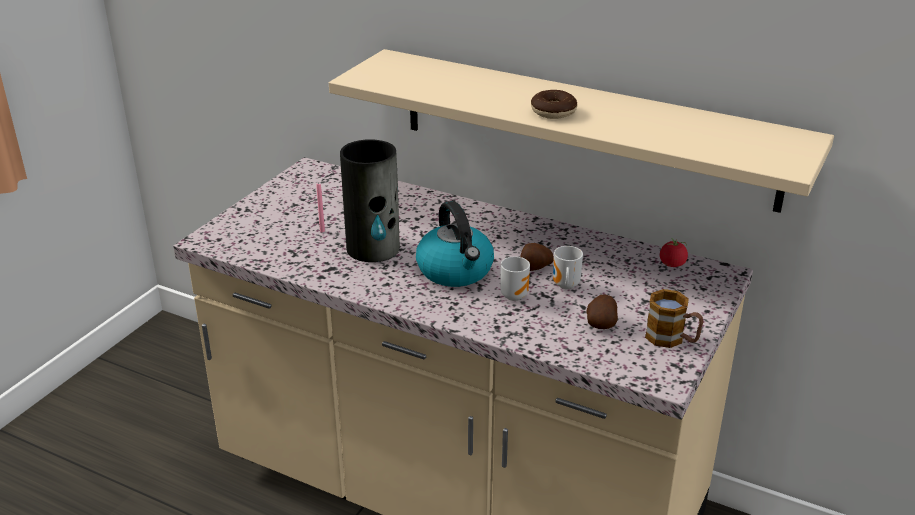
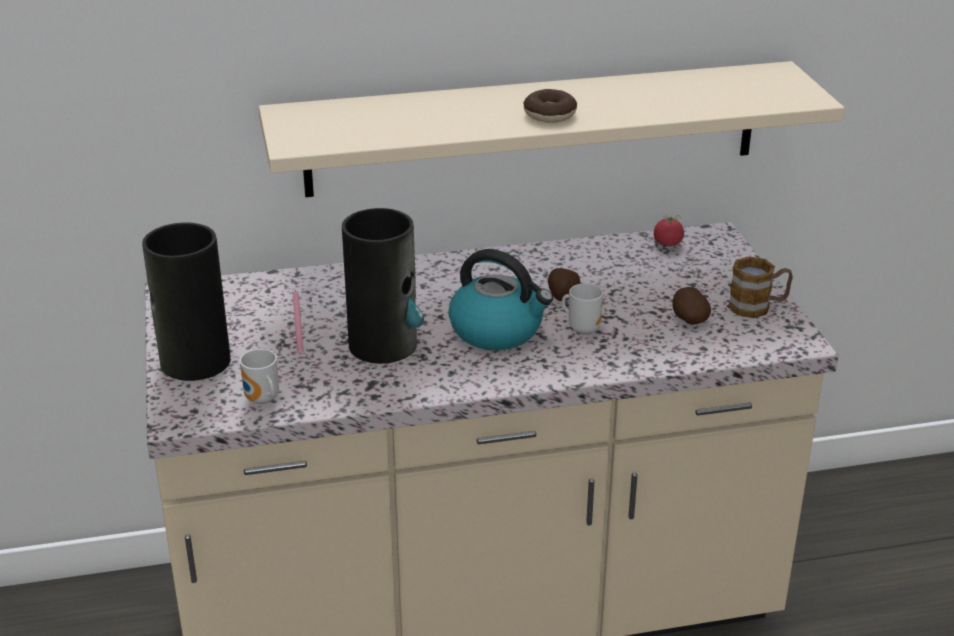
camera: 40 degrees left, 0 degrees up
mug [553,246,583,289] -> mug moved to [240,349,279,404]
none -> vase [142,222,231,381]

